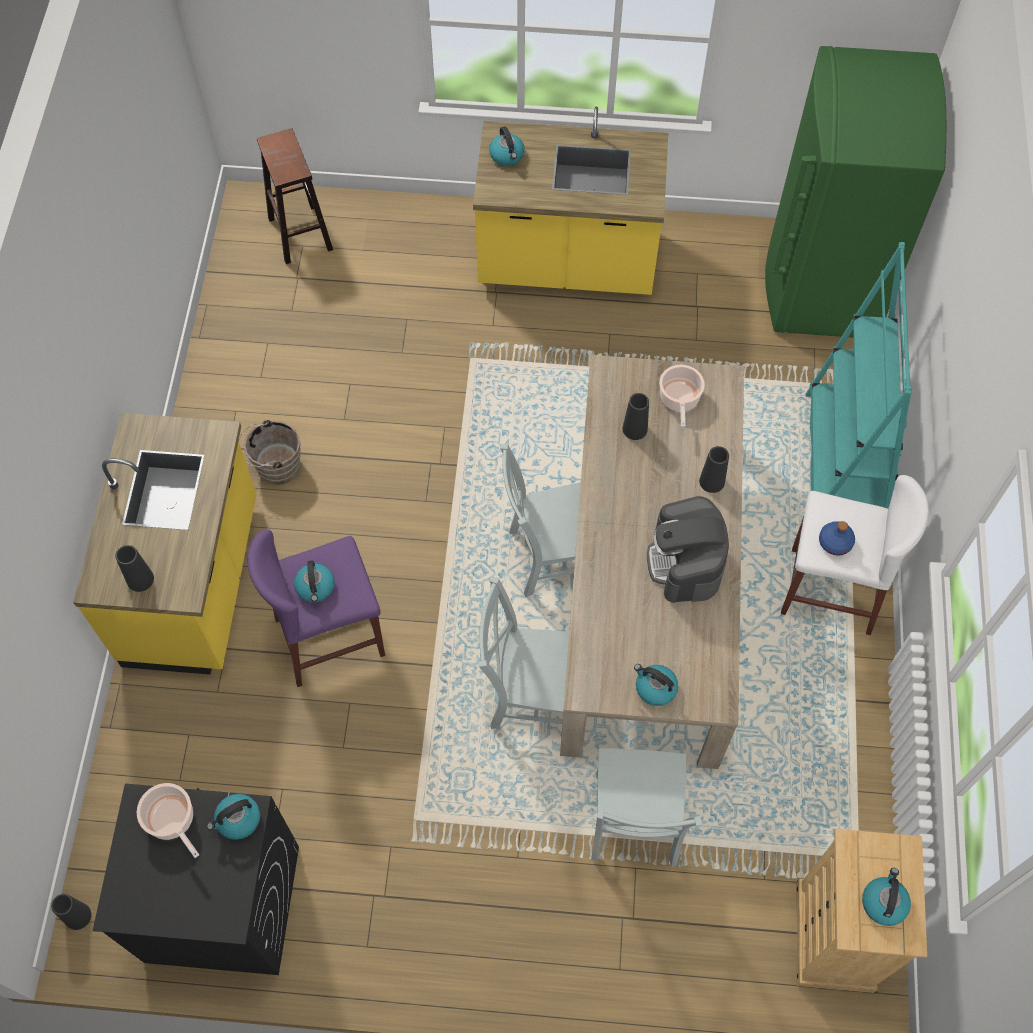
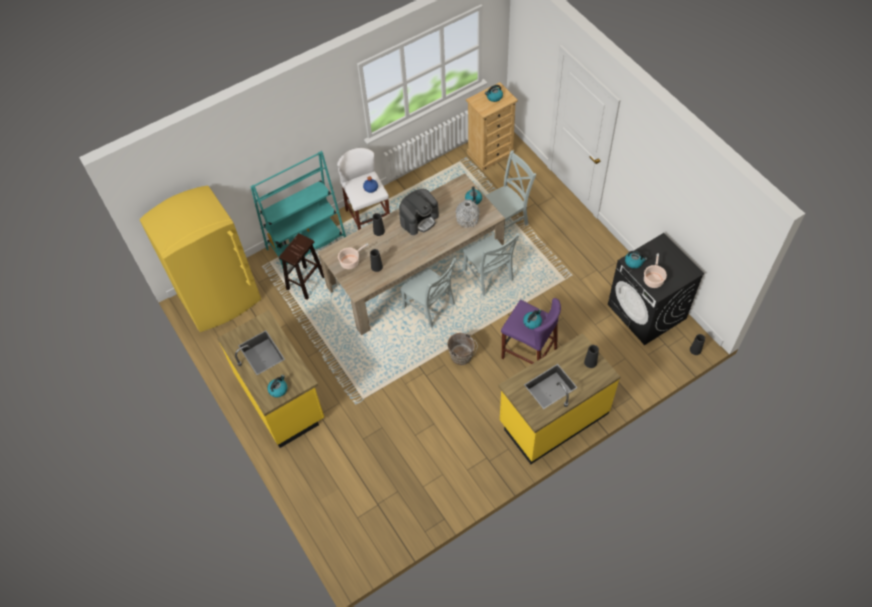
camera: 125 degrees left, 5 degrees down
brown bucket [239,419,301,485] -> brown bucket moved to [447,333,477,365]
brown stool [257,128,333,264] -> brown stool moved to [279,233,324,300]
green fridge [765,46,946,338] -> yellow fridge [140,185,261,332]
none -> grey vase [456,199,480,228]

